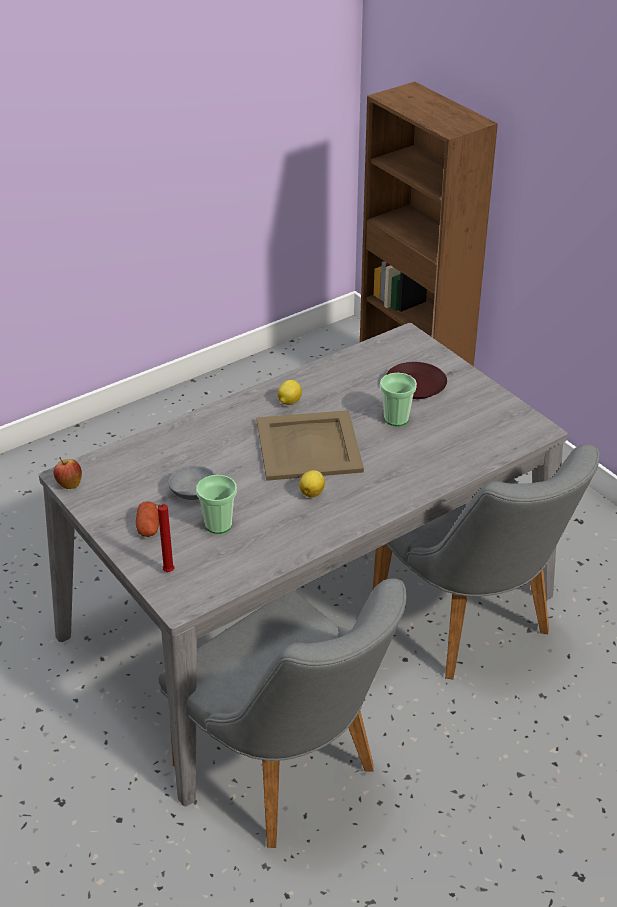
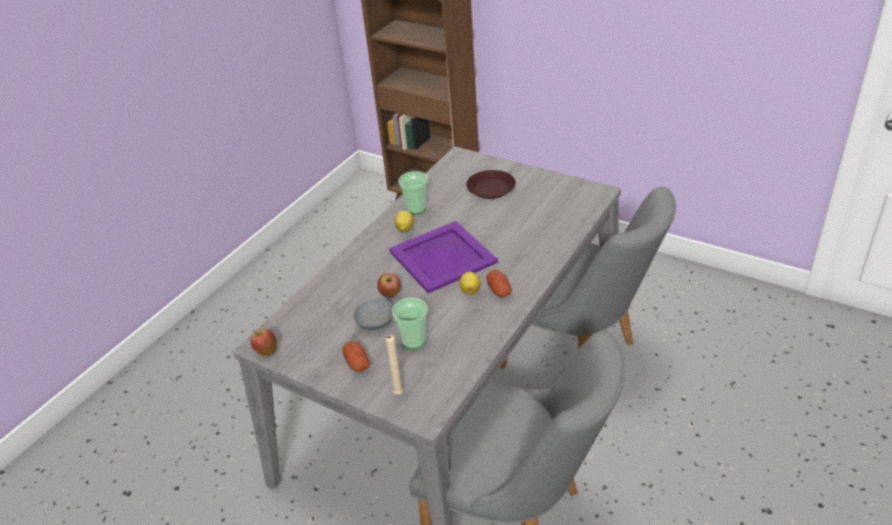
camera: 20 degrees left, 0 degrees up
red candle [155,504,174,572] -> beige candle [385,335,404,394]
beige tray [257,410,364,481] -> purple tray [389,221,498,293]
cup [380,373,417,426] -> cup moved to [399,171,428,214]
none -> apple [377,273,401,298]
none -> potato [487,270,512,298]

